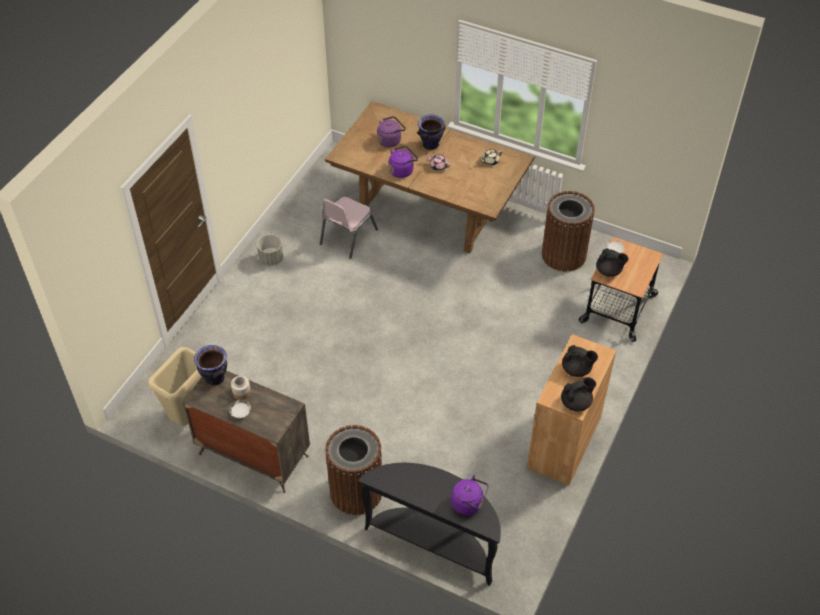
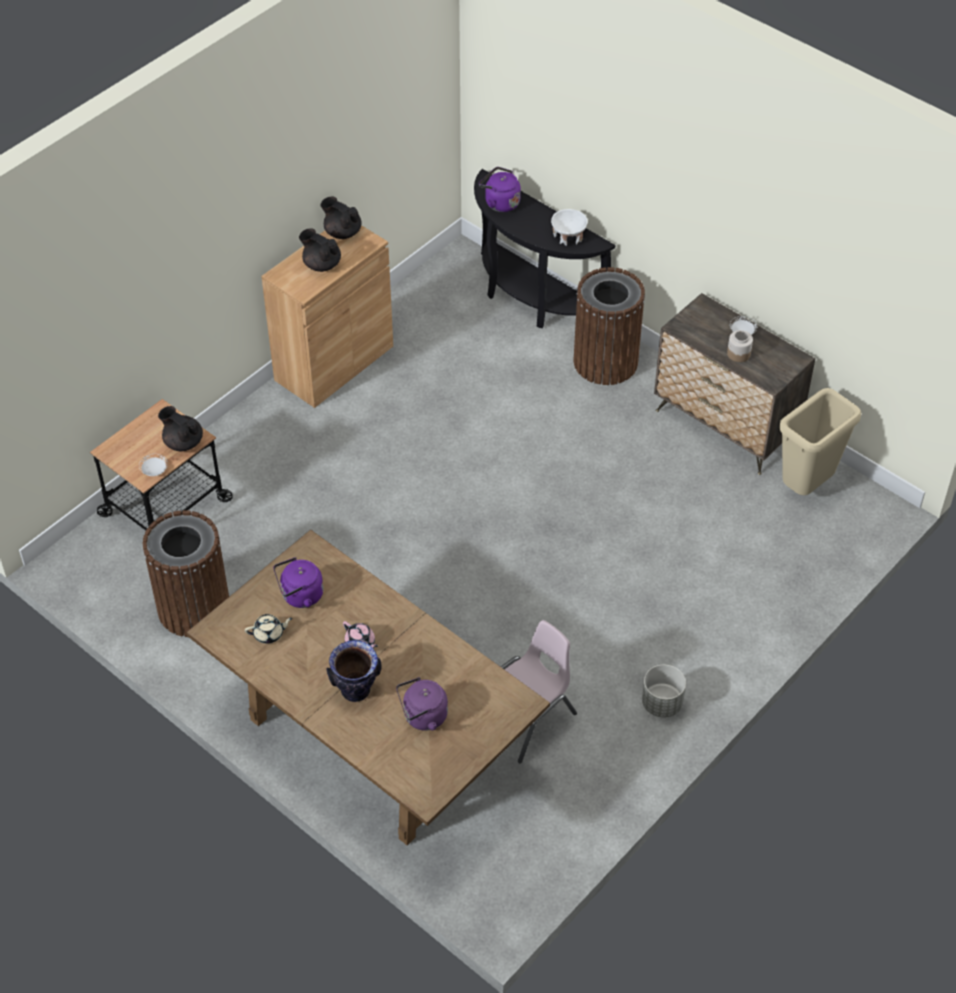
camera: 165 degrees left, 0 degrees up
vase [194,345,227,386] -> none
purple kettle [389,146,418,178] -> purple kettle moved to [273,557,324,608]
black teapot [561,377,596,411] -> black teapot turned 45 degrees clockwise [321,197,362,239]
none -> white bowl [551,209,588,246]

